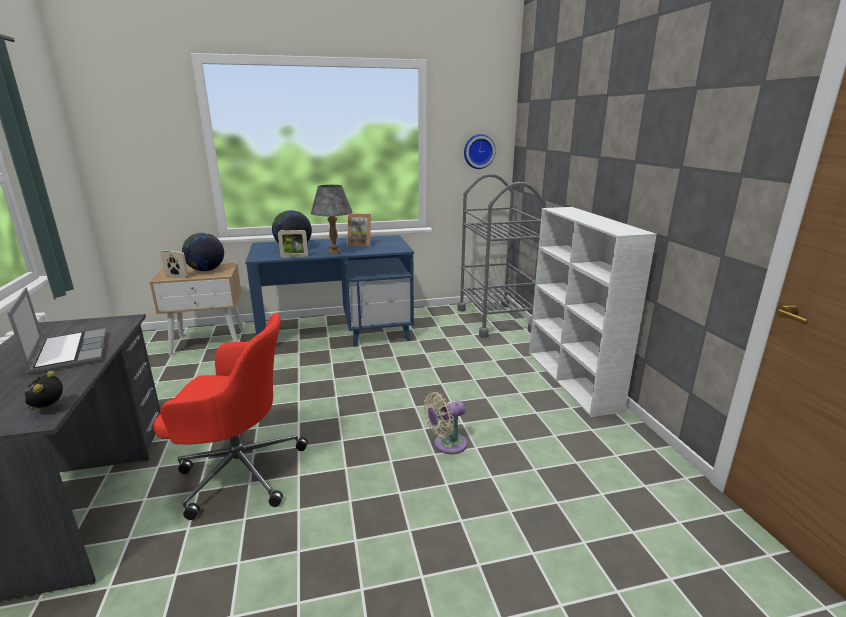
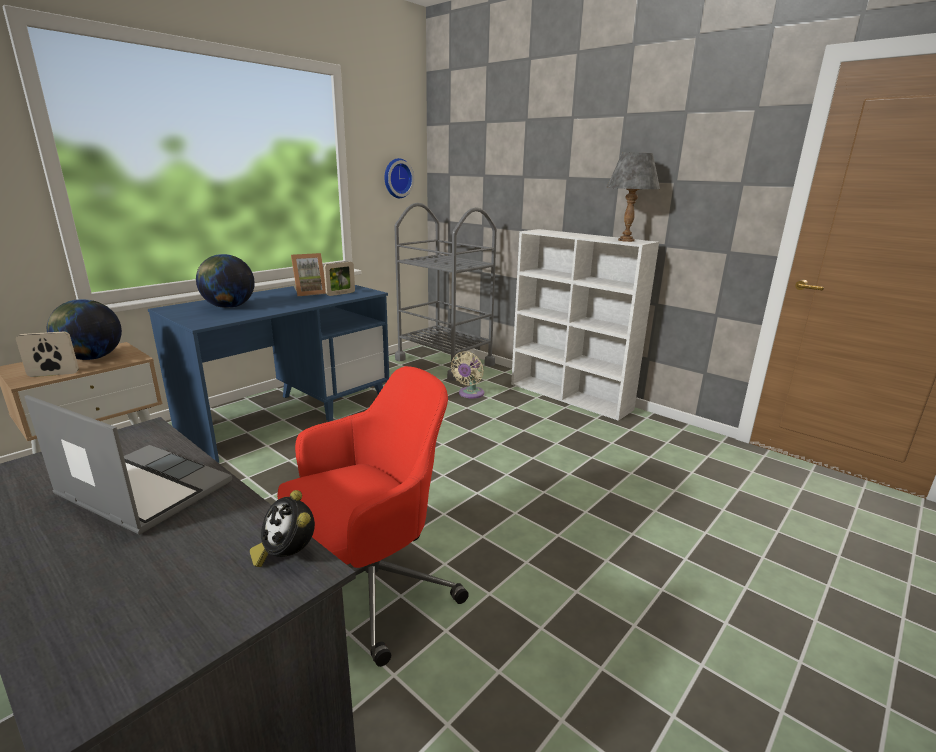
camera: 35 degrees left, 0 degrees up
picture frame [278,230,308,258] -> picture frame moved to [324,261,355,296]
grey table lamp [311,185,352,254] -> grey table lamp moved to [606,153,660,242]
beige fan [424,392,467,454] -> beige fan moved to [451,351,484,398]

